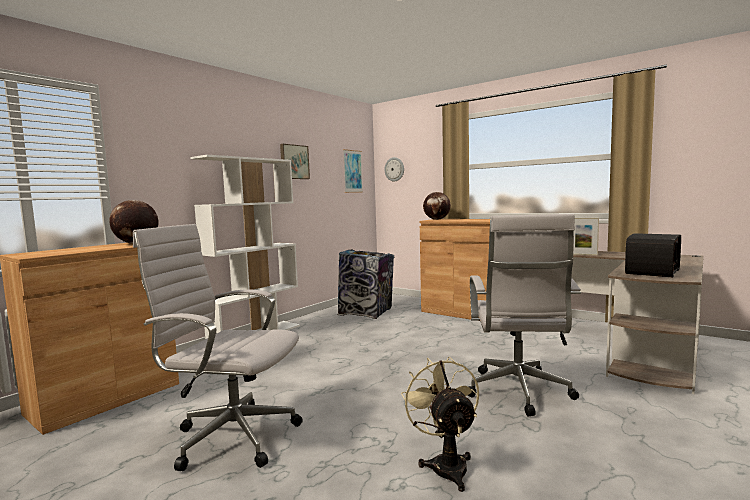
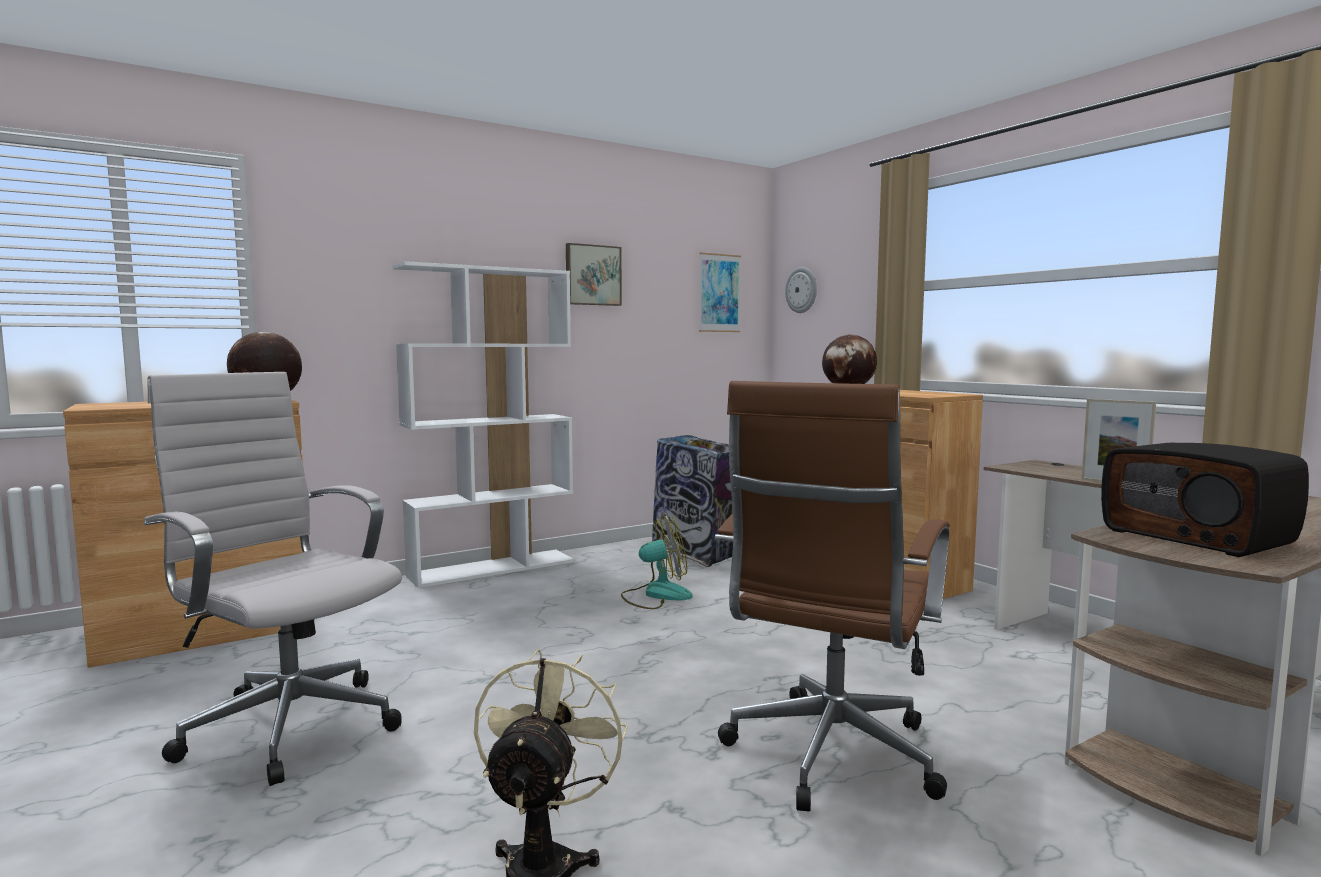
camera: 20 degrees right, 0 degrees up
white office chair [468,214,581,417] -> brown office chair [715,381,950,811]
radio [625,233,681,277] -> radio turned 90 degrees clockwise [1101,443,1309,557]
none -> fan [621,514,692,609]

